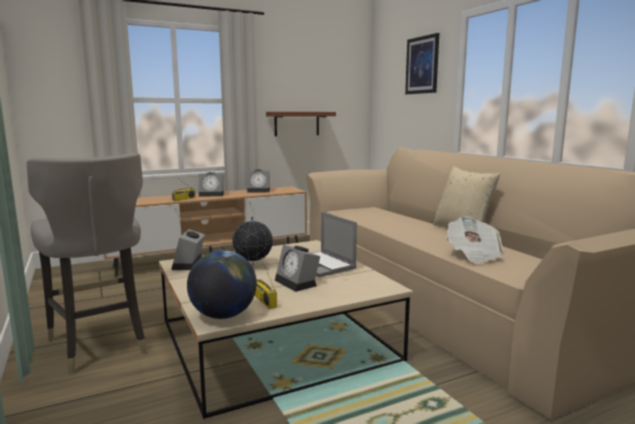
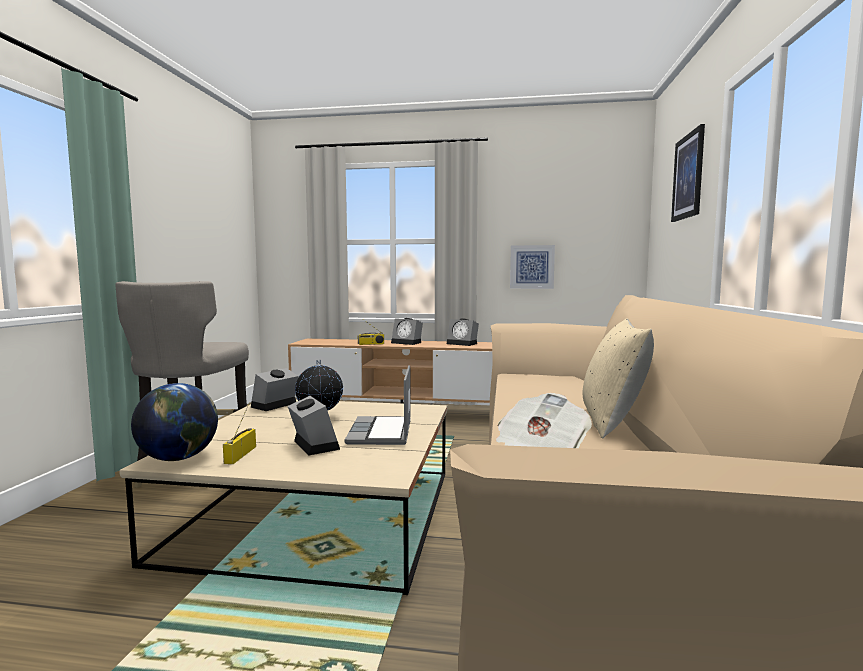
camera: 35 degrees right, 5 degrees down
brown shelf [266,112,336,136] -> picture [510,245,555,289]
alarm clock [275,245,320,292] -> alarm clock turned 150 degrees clockwise [288,396,340,456]

